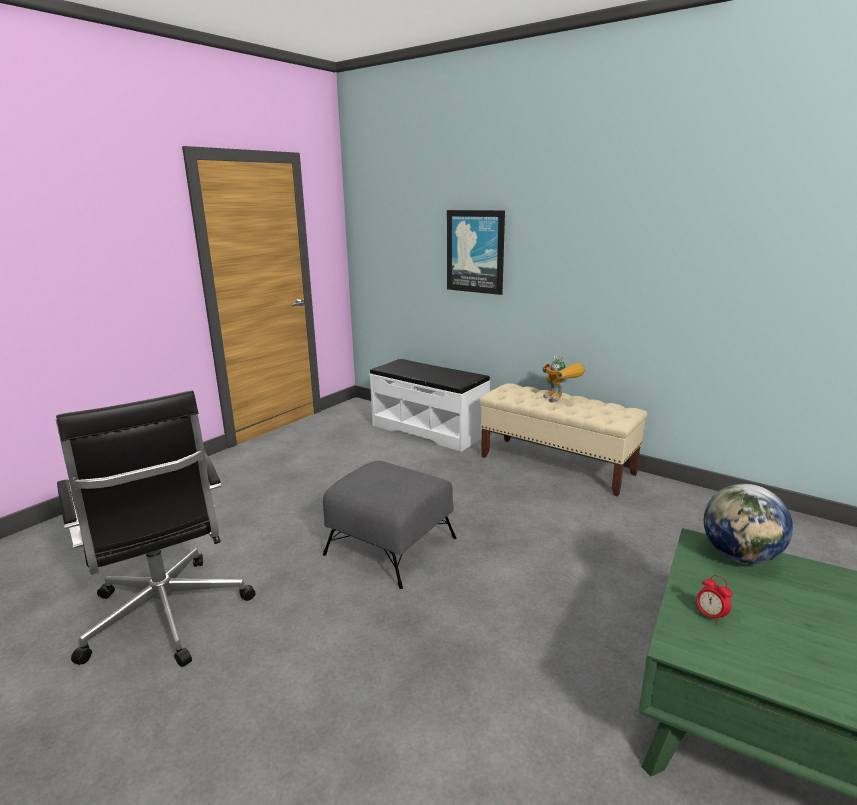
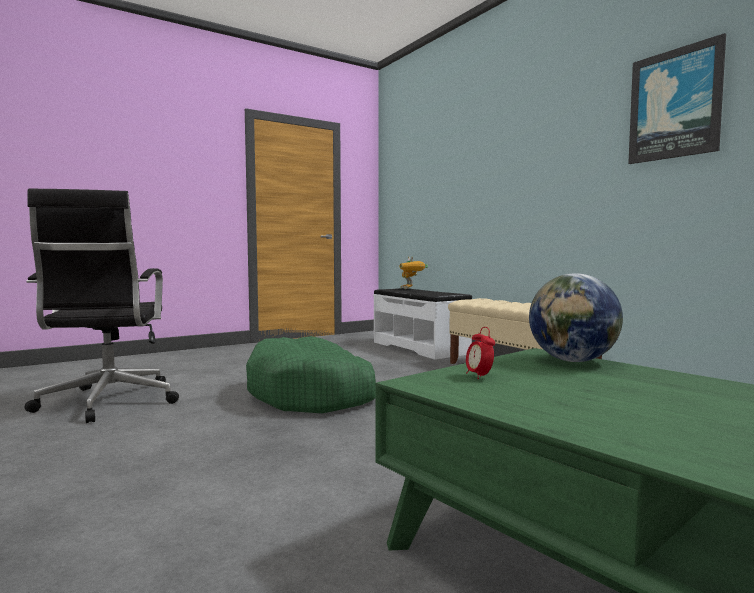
camera: 20 degrees right, 15 degrees down
grey ottoman [323,460,456,589] -> green dog bed [246,336,376,413]
picture [447,210,505,295] -> picture moved to [628,33,726,164]
toy robot [542,354,586,401] -> toy robot moved to [400,257,428,289]

